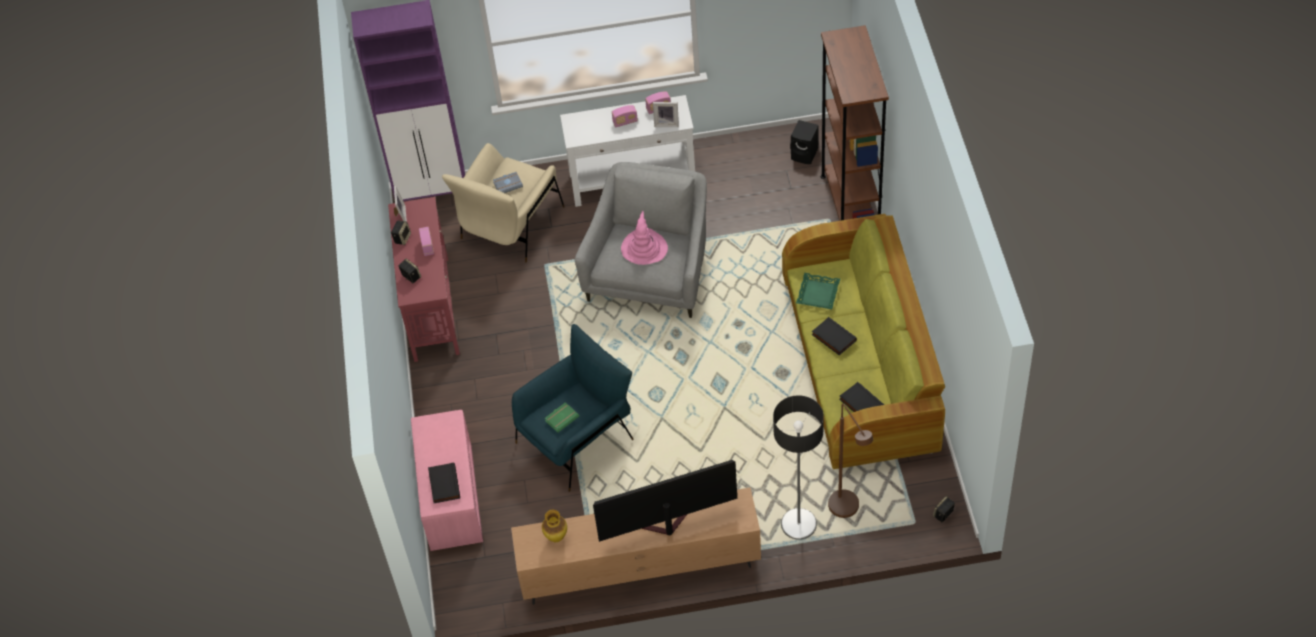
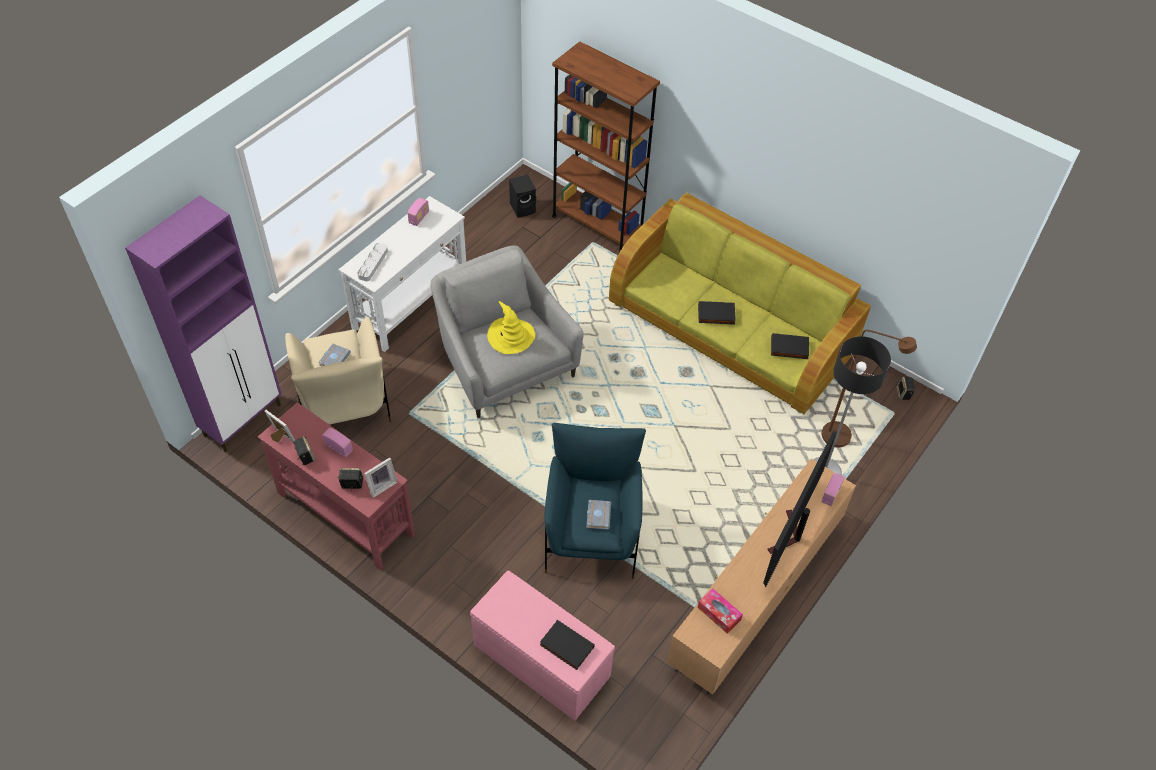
camera: 50 degrees left, 0 degrees up
vase [542,510,567,542] -> tissue box [697,589,743,634]
green book [544,402,579,433] -> grey book [586,500,611,530]
radio [612,105,638,127] -> radio moved to [821,472,845,506]
pink hat [621,211,668,265] -> yellow hat [487,301,535,354]
picture frame [653,102,679,127] -> picture frame moved to [364,458,397,498]
green tray [796,273,840,309] -> none
none -> grey tray [357,243,388,281]

